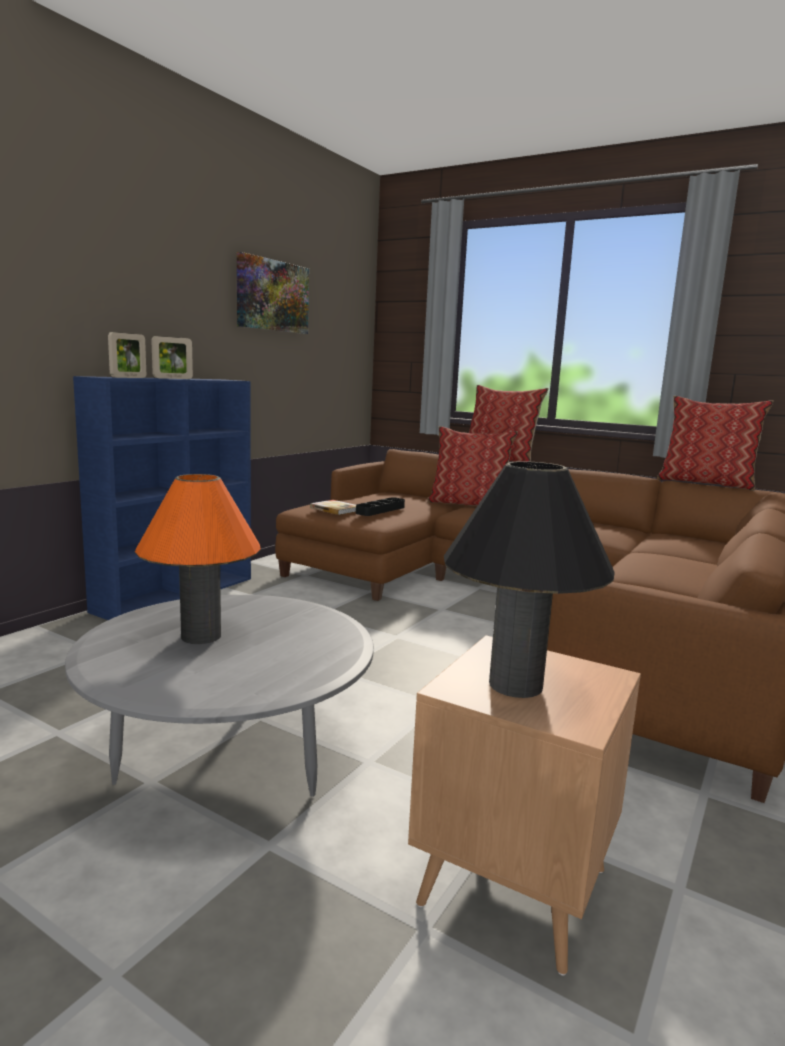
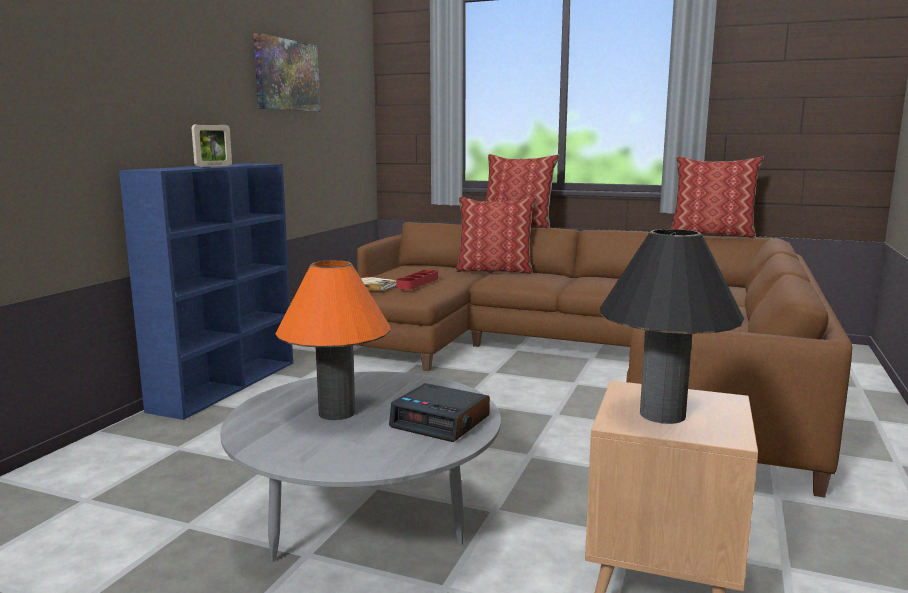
camera: 10 degrees left, 0 degrees up
picture frame [108,332,146,378] -> none
black tray [356,497,405,516] -> red tray [396,270,438,290]
none -> alarm clock [389,383,490,442]

